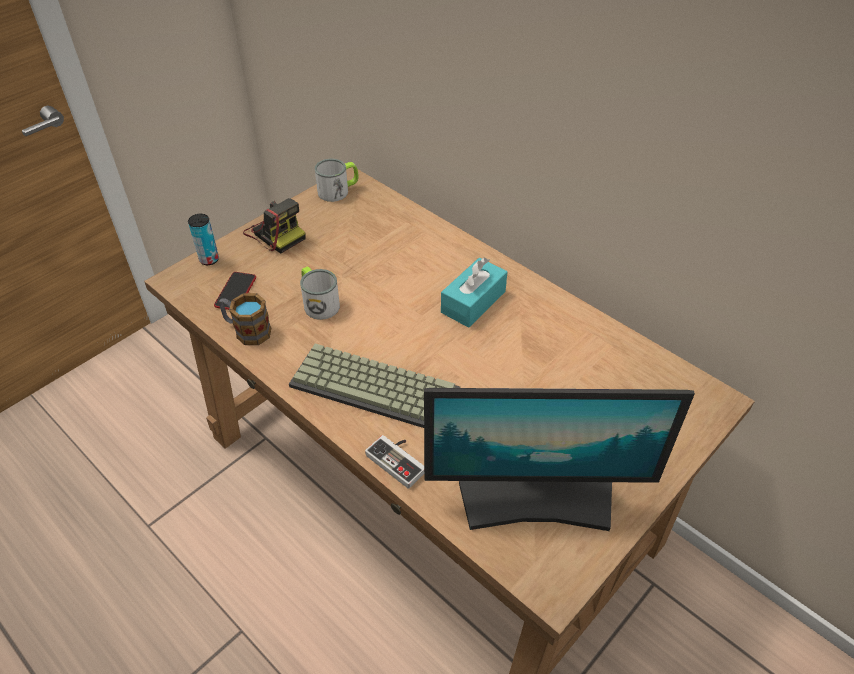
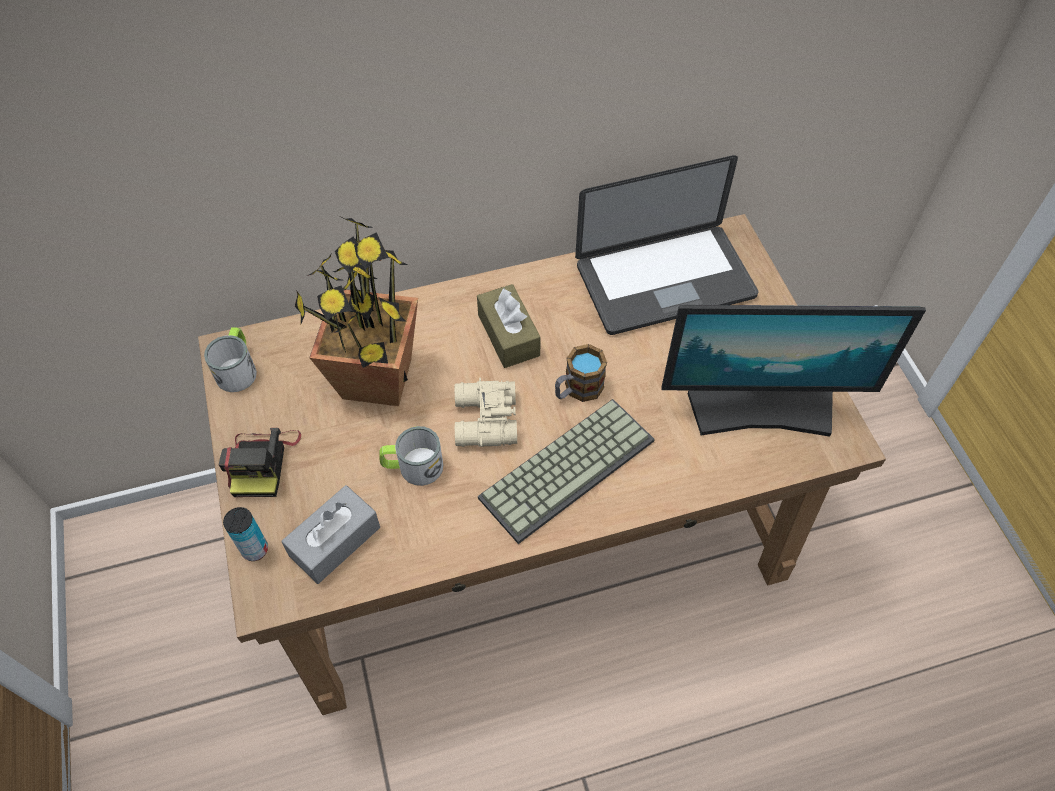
camera: 60 degrees left, 10 degrees up
phone [214,272,256,310] -> grey tissue box [281,485,380,584]
mug [219,293,271,345] -> mug moved to [555,344,607,402]
camera [243,198,306,253] -> camera turned 105 degrees clockwise [219,428,301,497]
game controller [365,435,424,489] -> none
monitor [424,388,695,531] -> monitor turned 60 degrees clockwise [661,305,926,437]
turquoise tissue box [441,257,507,328] -> brown tissue box [477,284,541,368]
none -> potted plant [295,218,418,406]
none -> beige binoculars [455,378,517,447]
none -> laptop [575,155,759,335]

